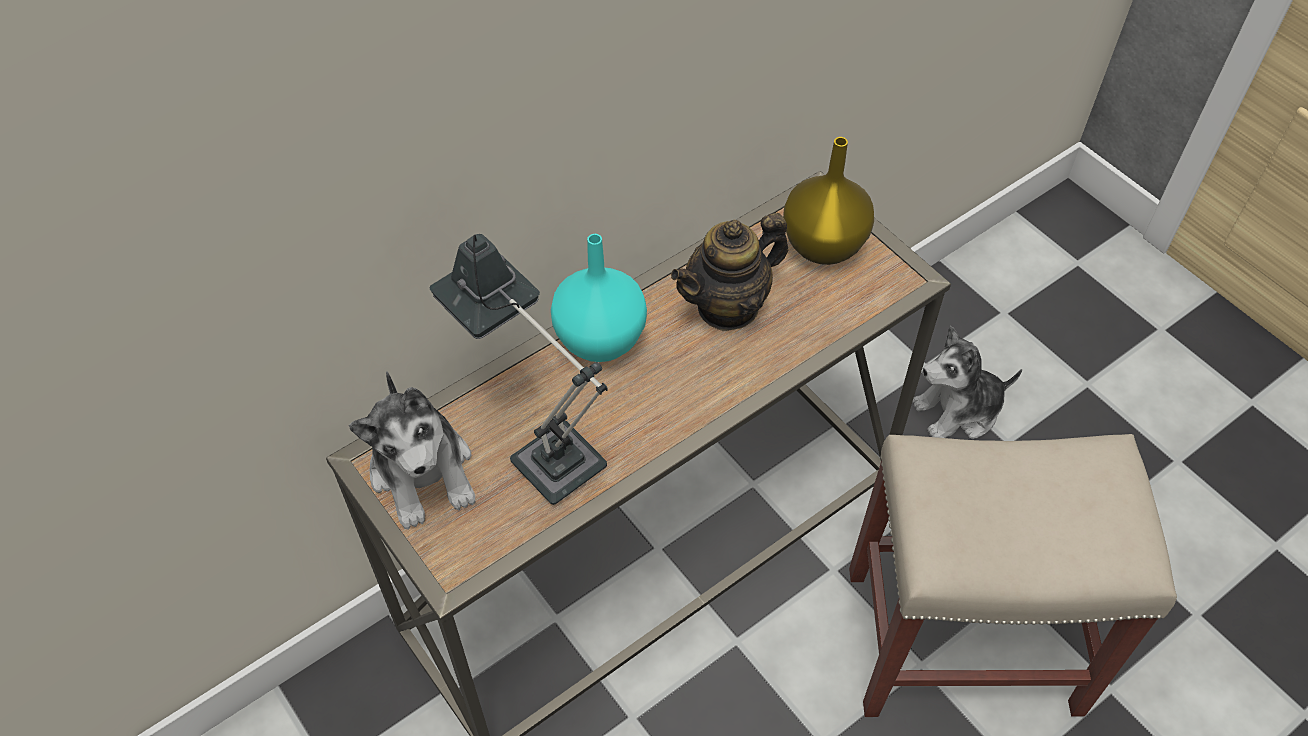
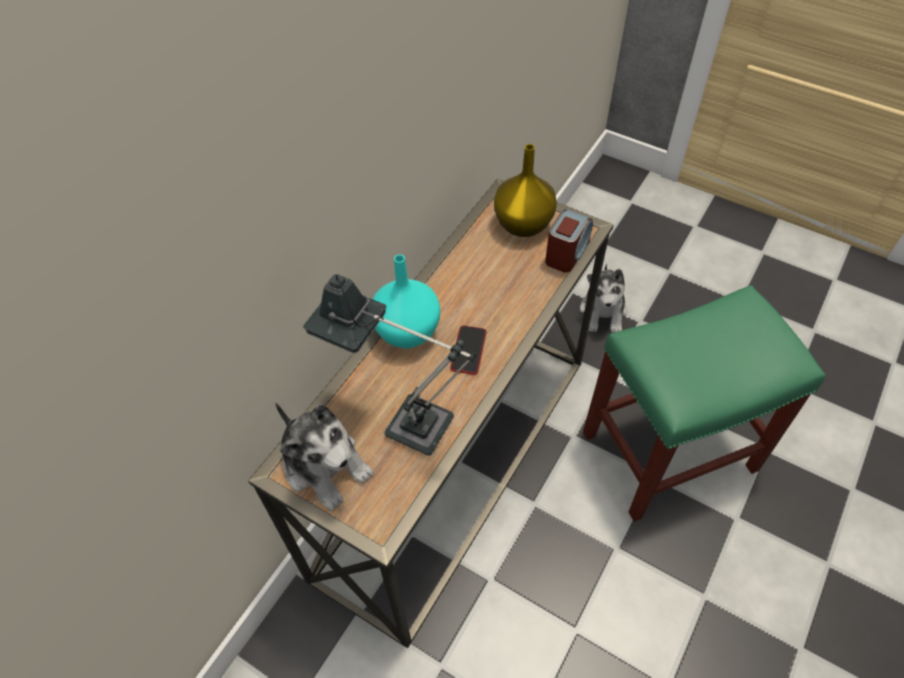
camera: 20 degrees left, 0 degrees up
teapot [671,213,788,331] -> none
beige stool [849,434,1177,717] -> green stool [583,285,825,522]
plush toy [912,326,1022,439] -> plush toy turned 45 degrees counterclockwise [580,264,627,333]
none -> phone [450,326,487,375]
none -> alarm clock [545,209,593,272]

